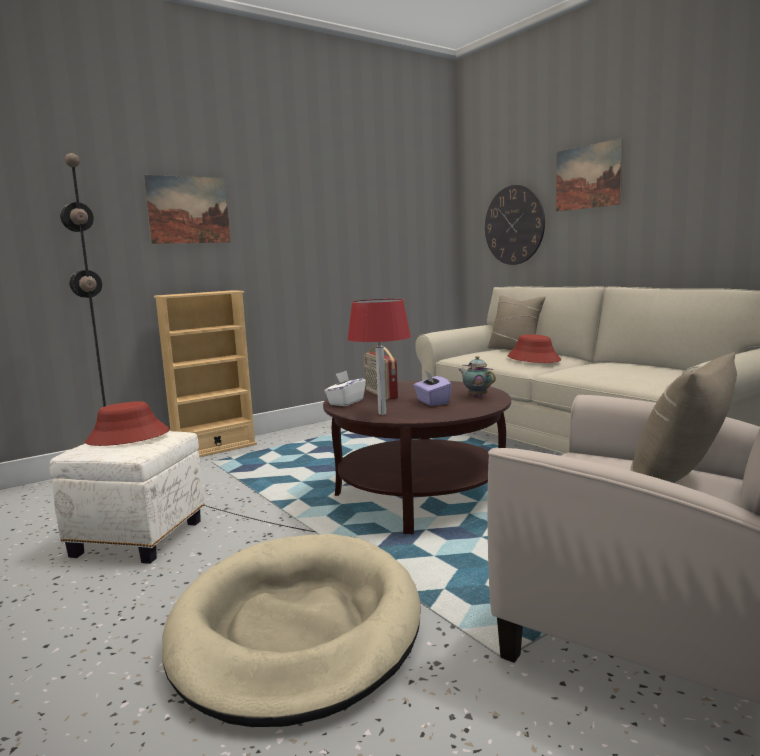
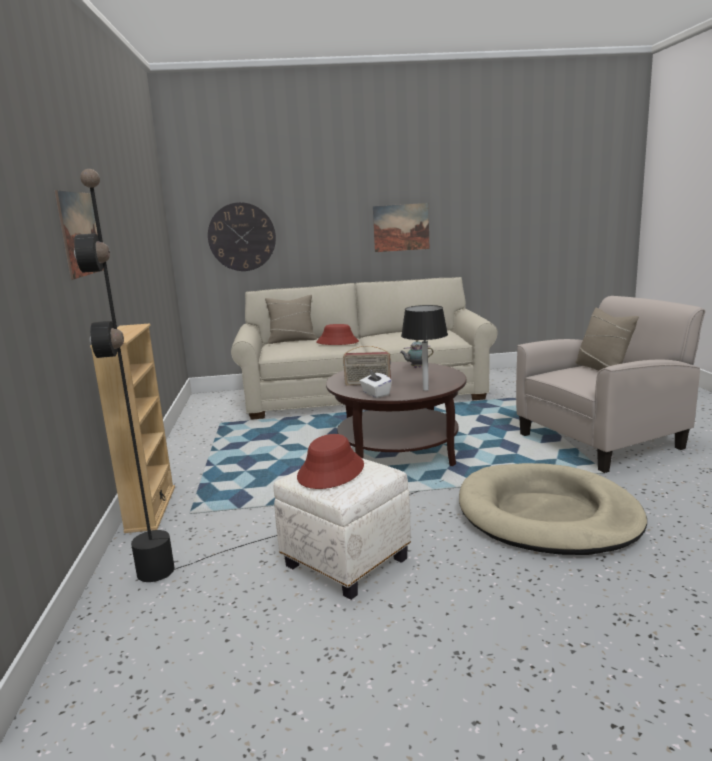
camera: 60 degrees left, 5 degrees up
red table lamp [347,299,411,415] -> black table lamp [401,305,448,391]
purple tissue box [414,371,452,406] -> none
picture [556,138,623,212] -> picture moved to [373,203,429,252]

